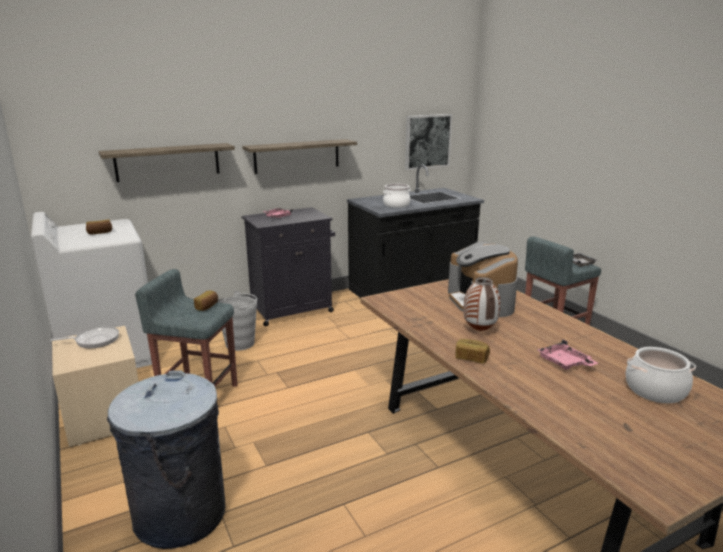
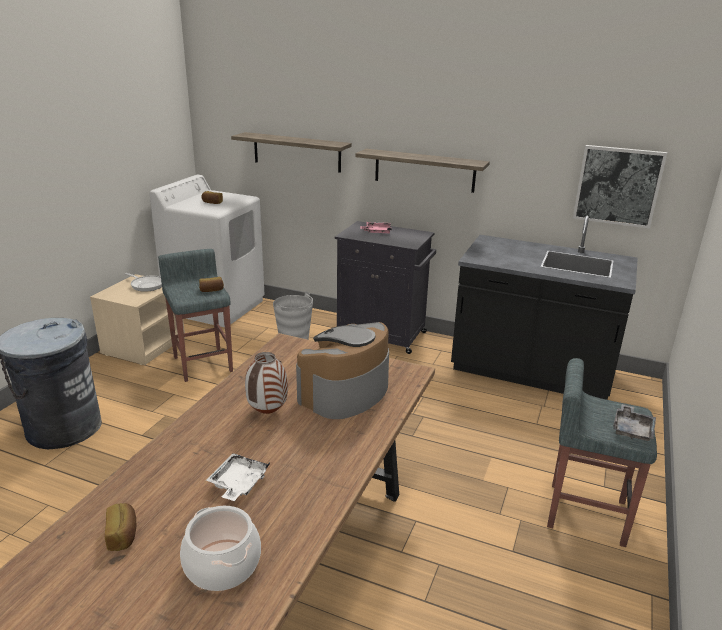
camera: 50 degrees right, 5 degrees up
cooking pot [383,184,411,208] -> none
bread [456,339,490,363] -> bread moved to [105,503,136,551]
pink tray [537,340,598,370] -> white tray [206,453,270,501]

